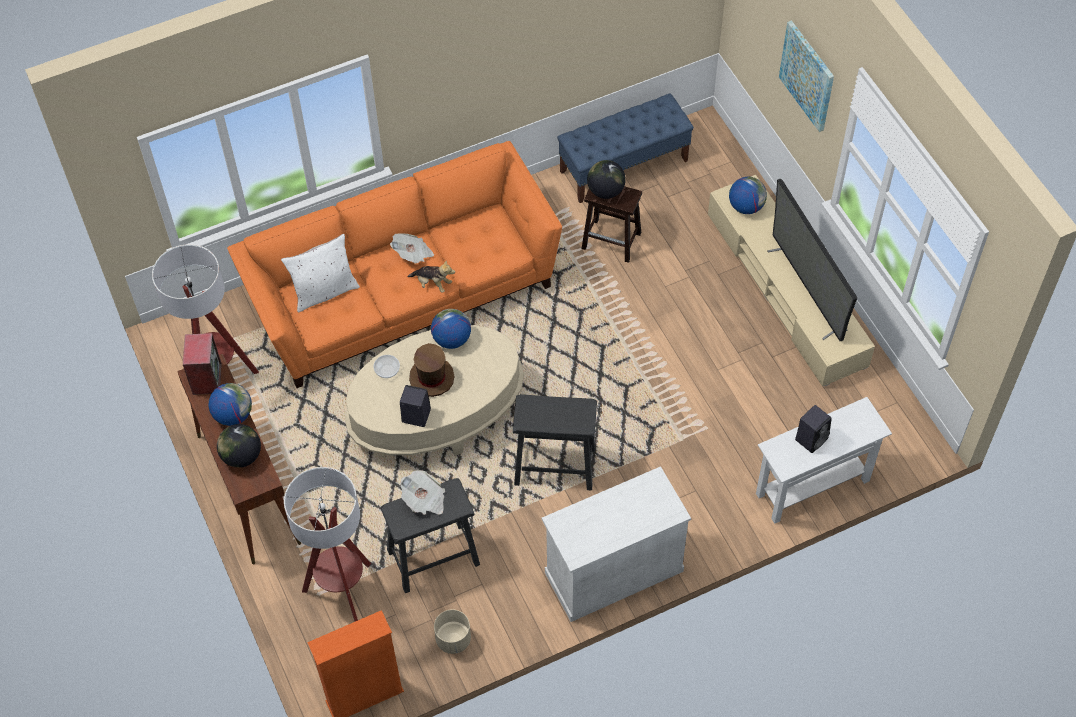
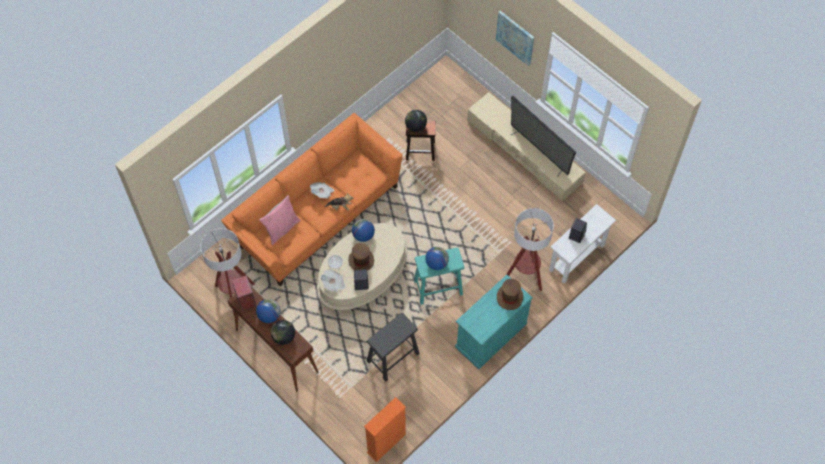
camera: 20 degrees left, 5 degrees up
white pillow [281,234,360,312] -> pink pillow [259,195,301,245]
floor lamp [284,467,371,621] -> floor lamp moved to [506,208,554,291]
newspaper [400,470,445,515] -> newspaper moved to [320,269,346,292]
beige planter [434,609,471,654] -> none
black stool [513,394,597,490] -> turquoise stool [414,248,465,305]
white cabinet [542,466,691,622] -> turquoise cabinet [455,275,533,369]
blue bench [557,93,694,203] -> none
globe [729,177,767,214] -> globe moved to [425,247,449,270]
none -> brown hat [497,279,523,310]

